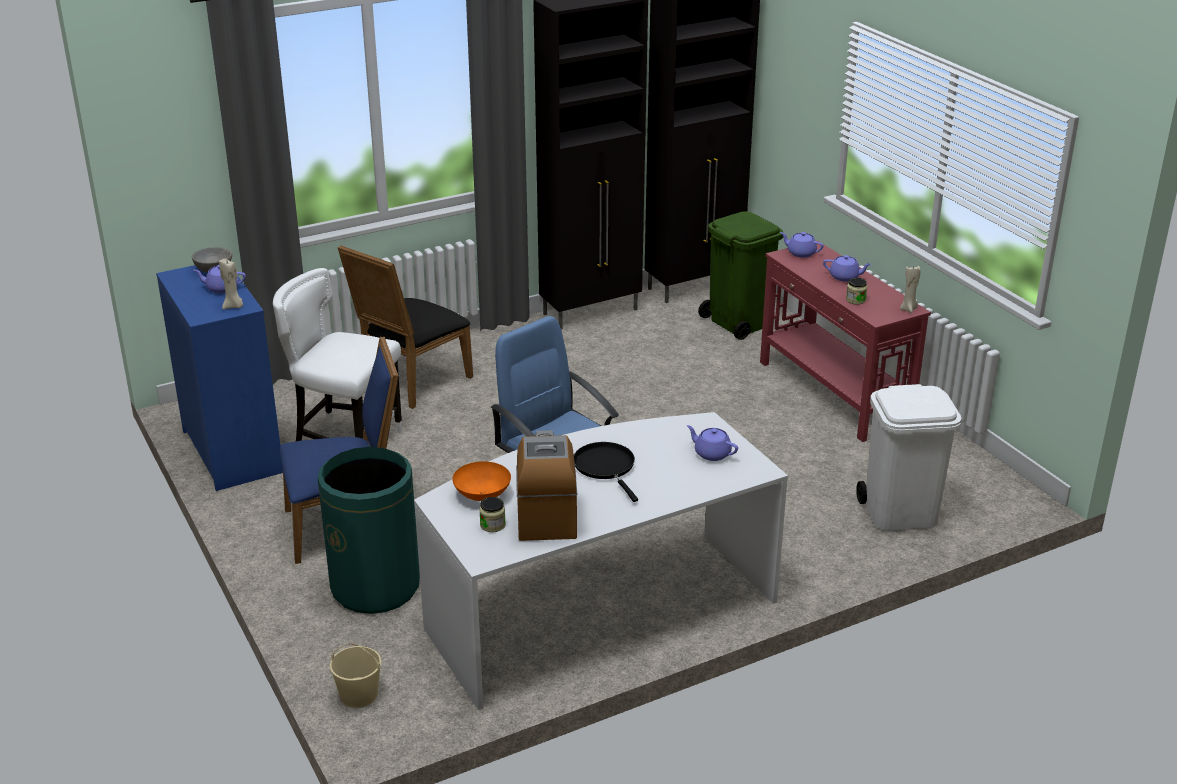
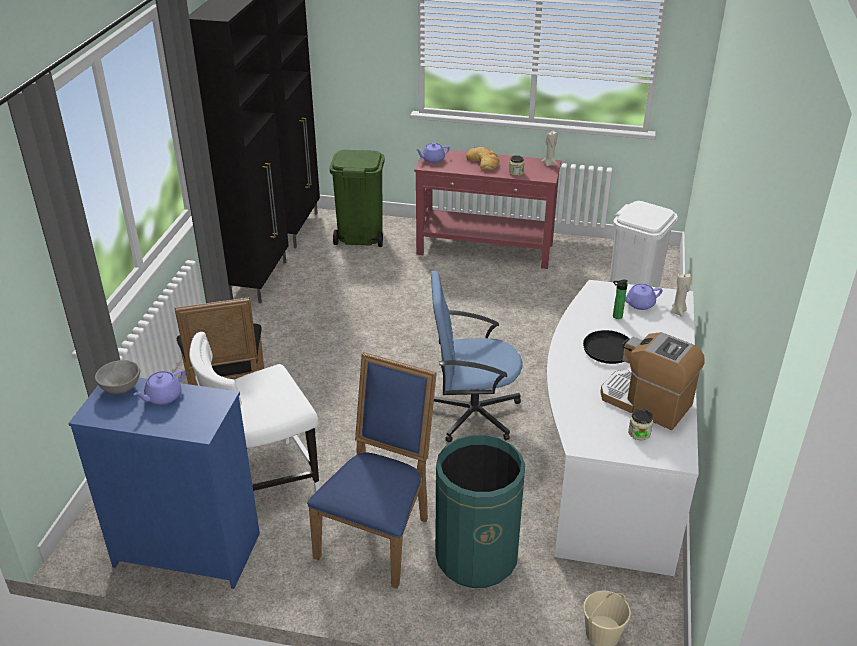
camera: 50 degrees left, 5 degrees up
beige candle [219,258,243,309] -> beige candle moved to [670,273,691,317]
orange bowl [452,461,511,501] -> none
purple teapot [823,255,871,282] -> bread [466,147,500,171]
none -> bottle [613,279,628,319]

